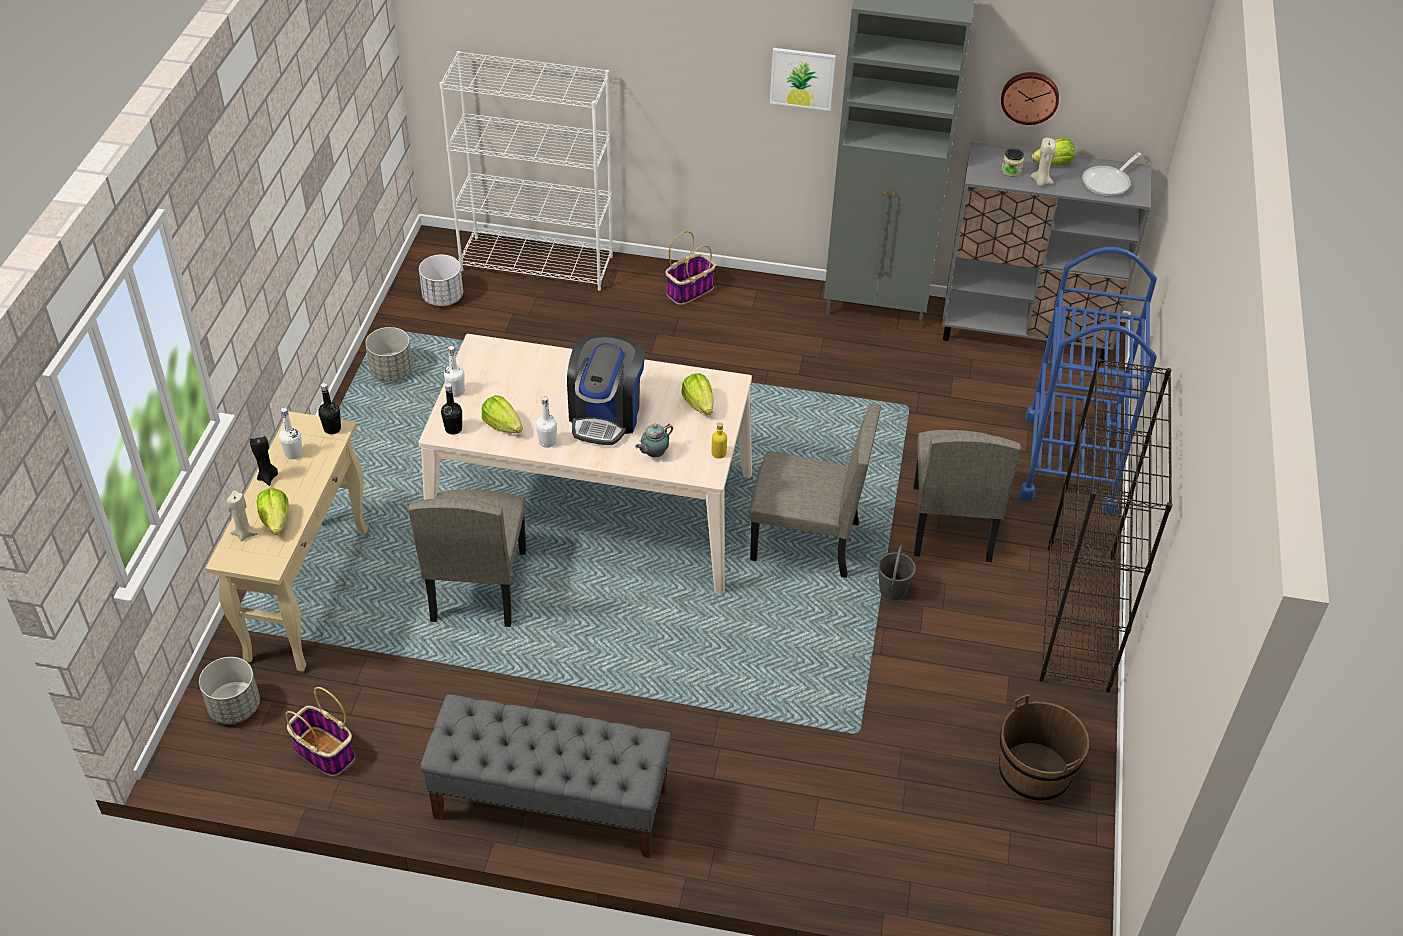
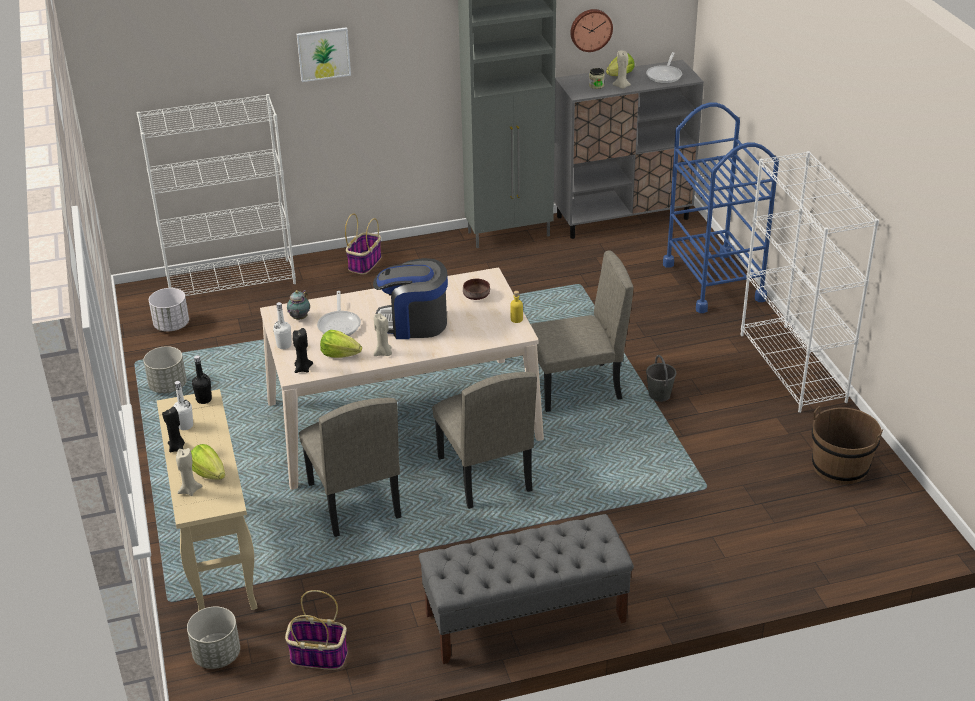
camera: 25 degrees left, 10 degrees down
black bottle [441,383,462,435] -> black candle [293,328,313,373]
white bottle [536,396,557,448] -> beige candle [374,313,392,356]
coffee machine [567,334,645,445] -> coffee machine turned 105 degrees clockwise [373,258,448,339]
teapot [635,423,673,457] -> teapot moved to [287,290,310,320]
lettuce [681,373,714,415] -> brown bowl [463,279,490,300]
picture [770,48,836,111] -> picture moved to [297,27,351,82]
beige chair [913,430,1021,562] -> beige chair moved to [432,372,537,509]
black bookcase [1040,358,1173,693] -> white bookcase [741,151,879,413]
none -> frying pan [317,291,361,336]

